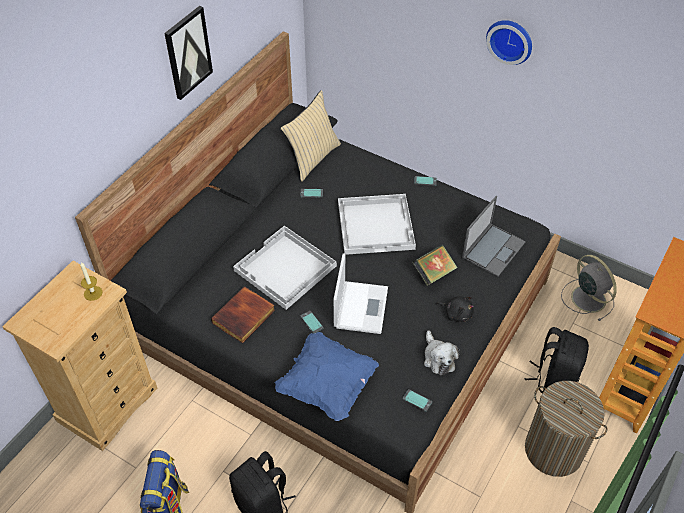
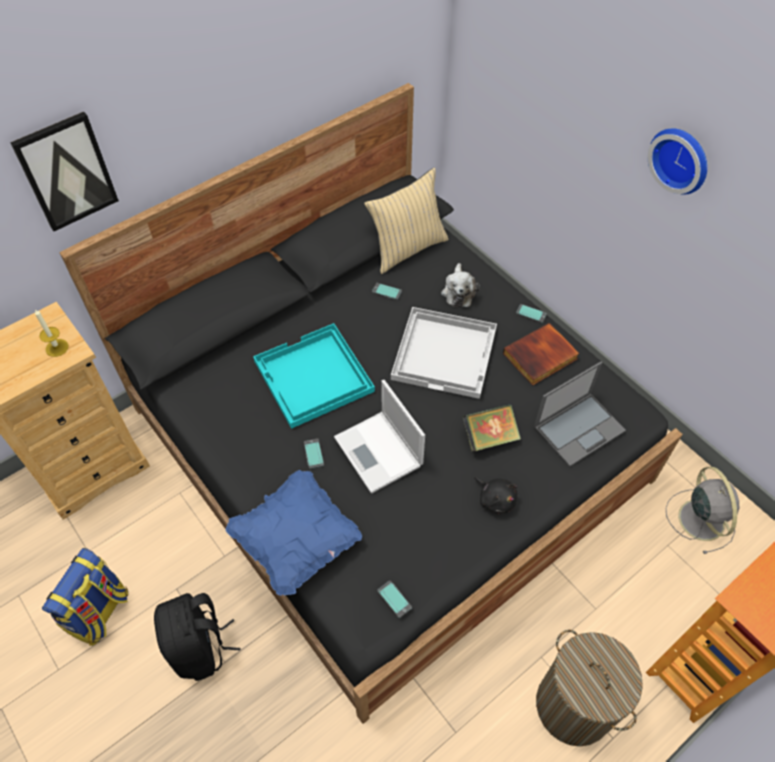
camera: 20 degrees right, 5 degrees up
picture [164,6,213,100] -> picture moved to [10,112,119,231]
book [211,286,275,343] -> book moved to [503,323,580,386]
white tray [233,226,337,310] -> turquoise tray [253,323,375,429]
laptop [333,253,388,334] -> laptop turned 120 degrees clockwise [334,380,425,493]
plush toy [424,330,460,375] -> plush toy moved to [441,263,480,307]
black backpack [525,327,589,393] -> none

